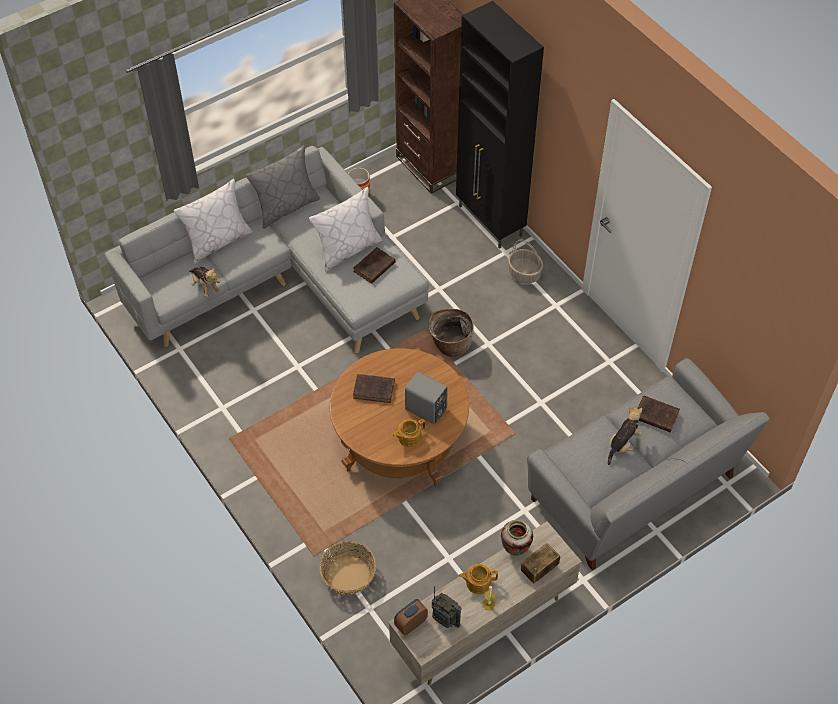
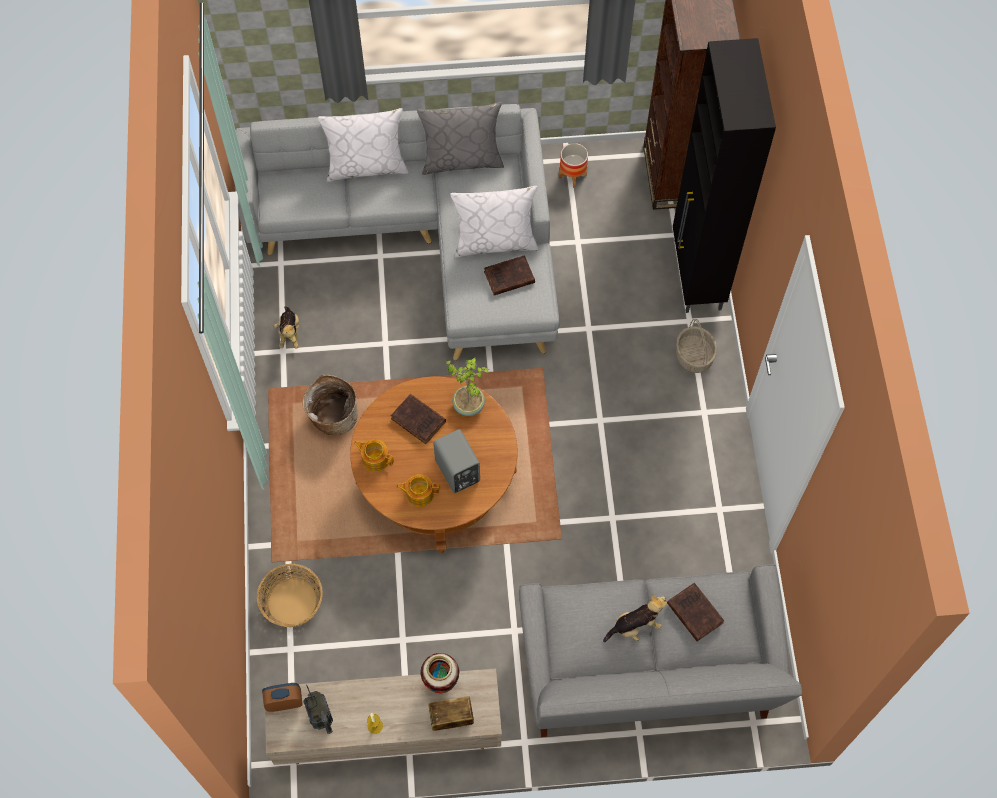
camera: 30 degrees right, 10 degrees up
plush toy [189,267,220,297] -> plush toy moved to [274,306,299,349]
basket [429,309,474,357] -> basket moved to [303,374,357,435]
teapot [459,564,498,594] -> teapot moved to [354,439,394,472]
none -> potted plant [446,358,490,416]

